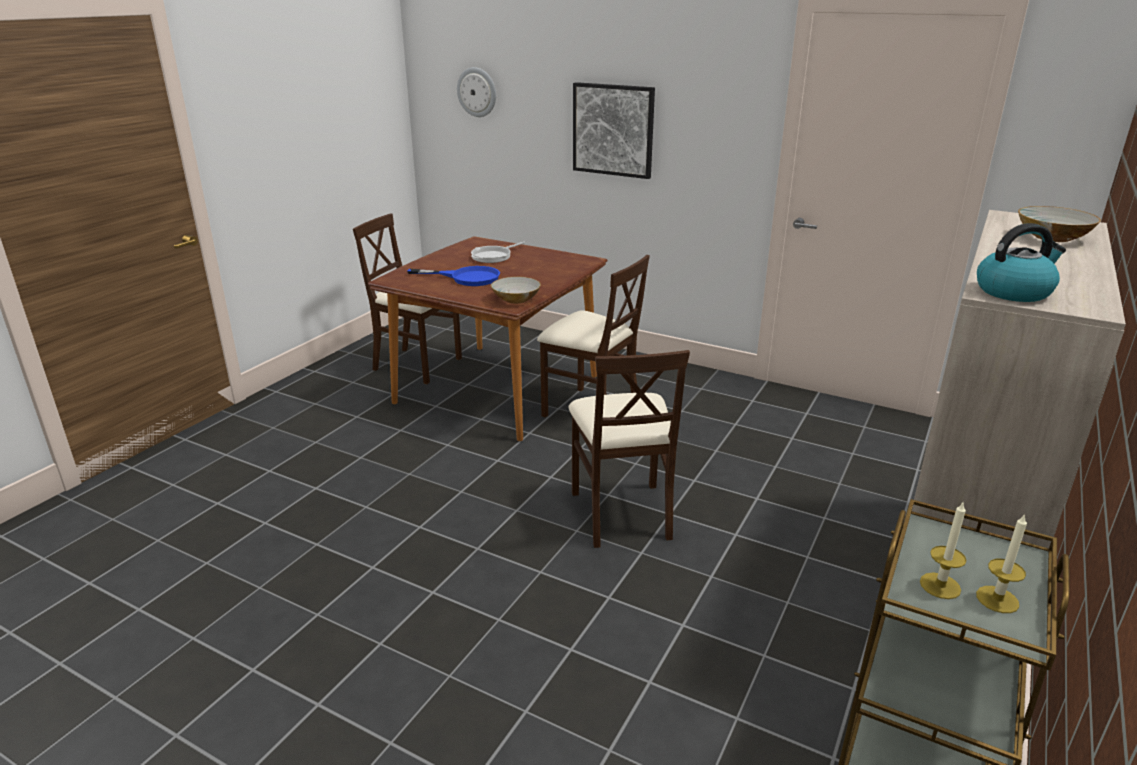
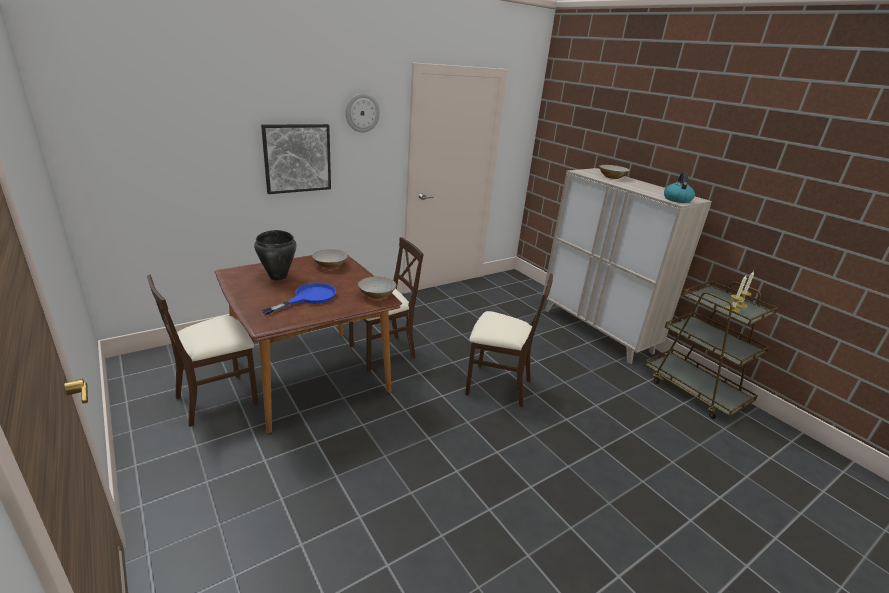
camera: 65 degrees left, 0 degrees up
wall clock [457,67,496,117] -> wall clock moved to [346,93,380,133]
frying pan [471,241,525,263] -> black cooking pot [254,230,297,281]
none -> bowl [312,249,347,269]

